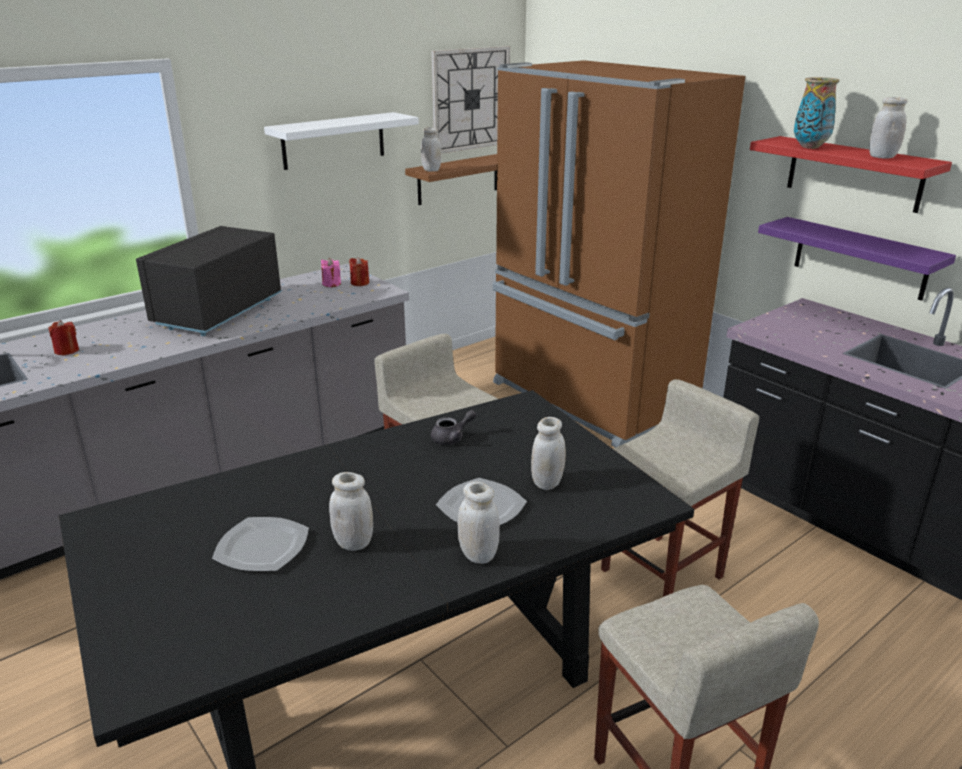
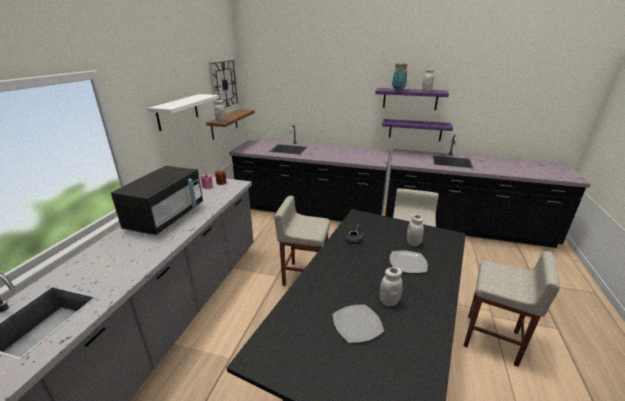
camera: 35 degrees left, 0 degrees up
red candle [48,320,79,356] -> none
black microwave [136,226,281,336] -> black microwave turned 150 degrees counterclockwise [111,166,203,235]
white jar [458,481,500,564] -> none
brown fridge [493,60,746,448] -> black counter [229,125,390,221]
red shelf [750,136,952,213] -> purple shelf [375,88,449,110]

